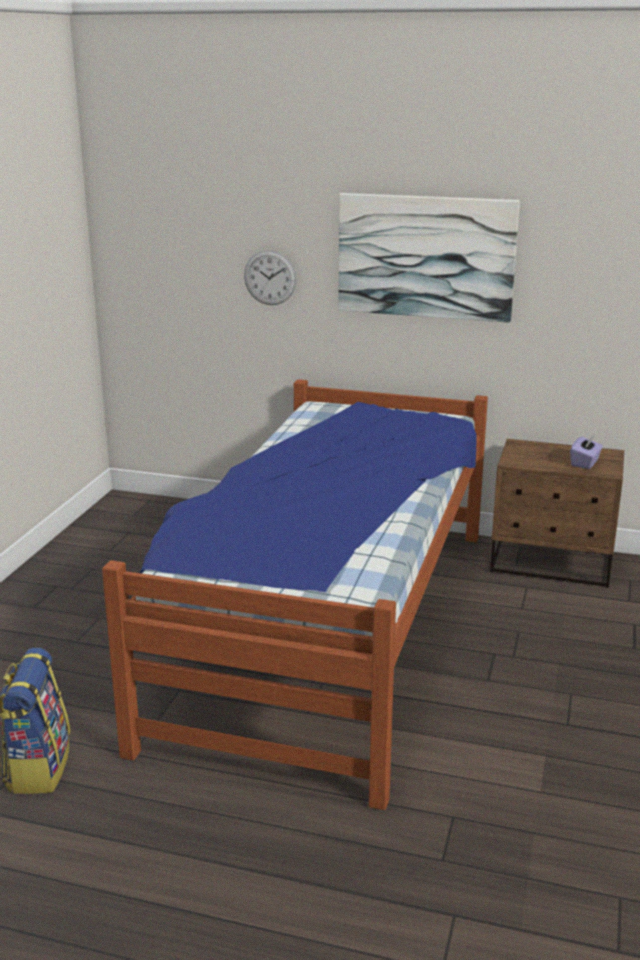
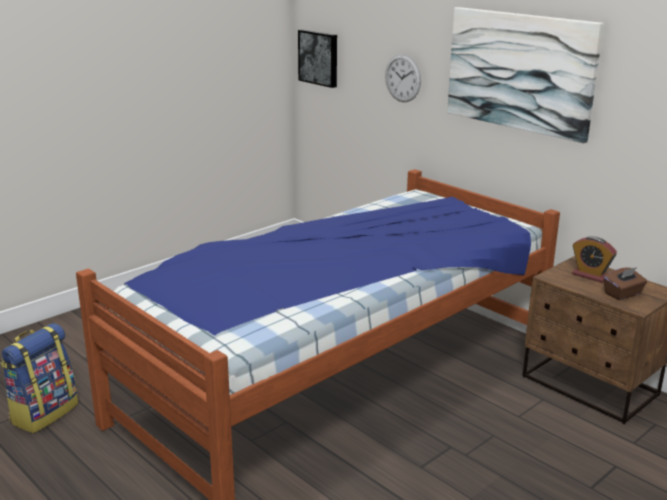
camera: 30 degrees right, 0 degrees up
purple tissue box [570,435,603,469] -> brown tissue box [604,267,647,300]
none -> picture [298,29,337,88]
none -> alarm clock [572,236,617,283]

